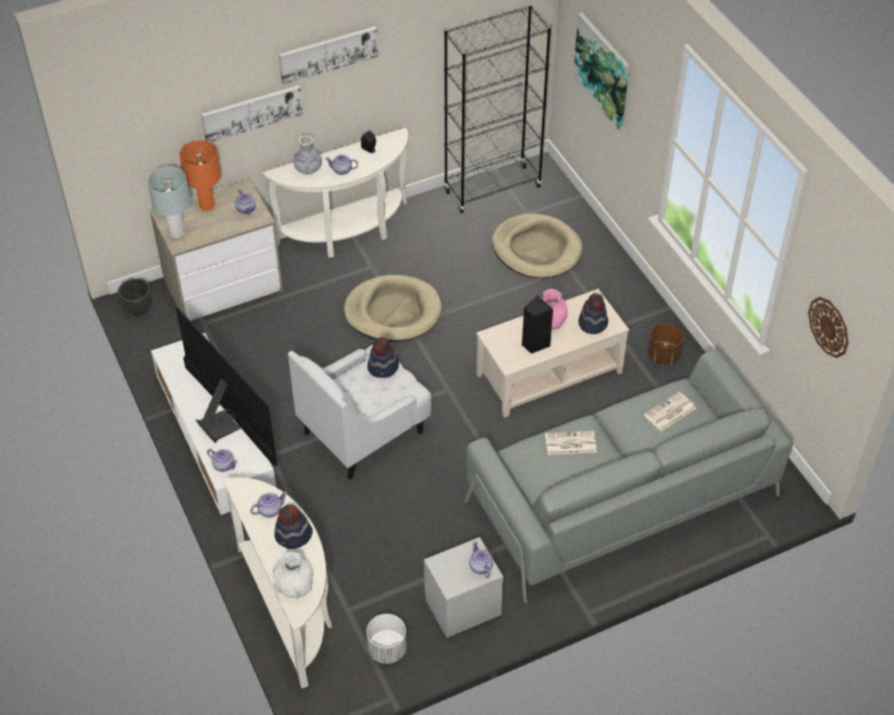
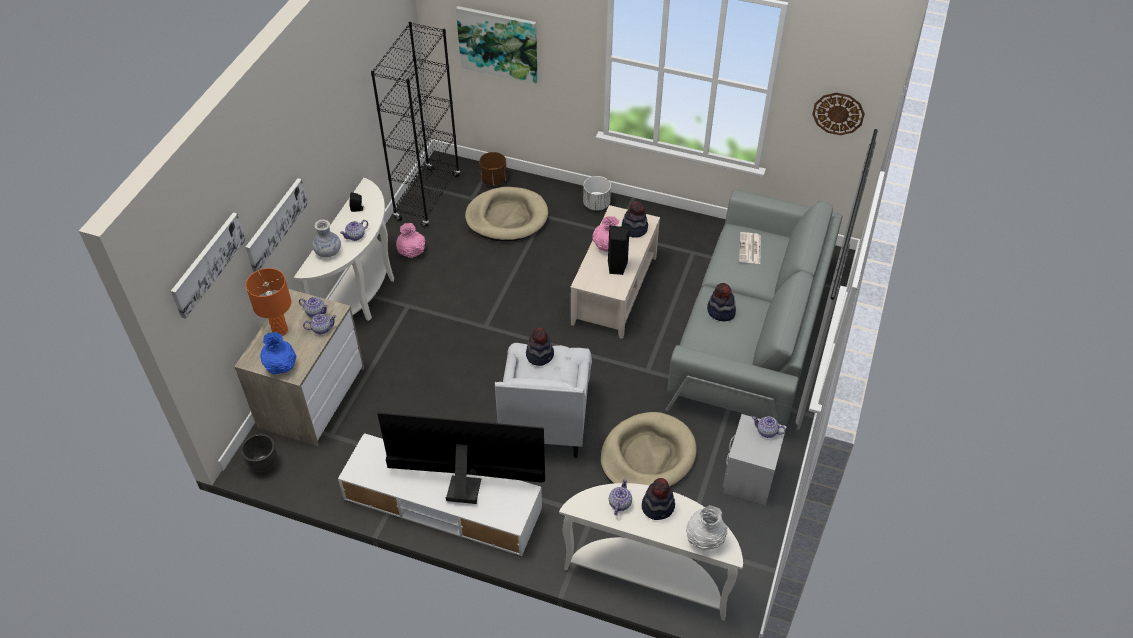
camera: 45 degrees left, 0 degrees up
grey table lamp [147,166,190,238] -> blue vase [260,332,297,374]
teapot [207,449,238,472] -> teapot moved to [303,314,337,334]
picture [279,26,378,85] -> picture moved to [171,213,246,319]
beige dog bed [344,275,442,342] -> beige dog bed moved to [600,412,697,487]
white planter [367,614,407,664] -> white planter moved to [583,176,611,210]
newspaper [545,431,597,455] -> hat [707,283,736,321]
brown planter [648,323,684,365] -> brown planter moved to [479,152,507,186]
none -> pink vase [396,223,425,258]

